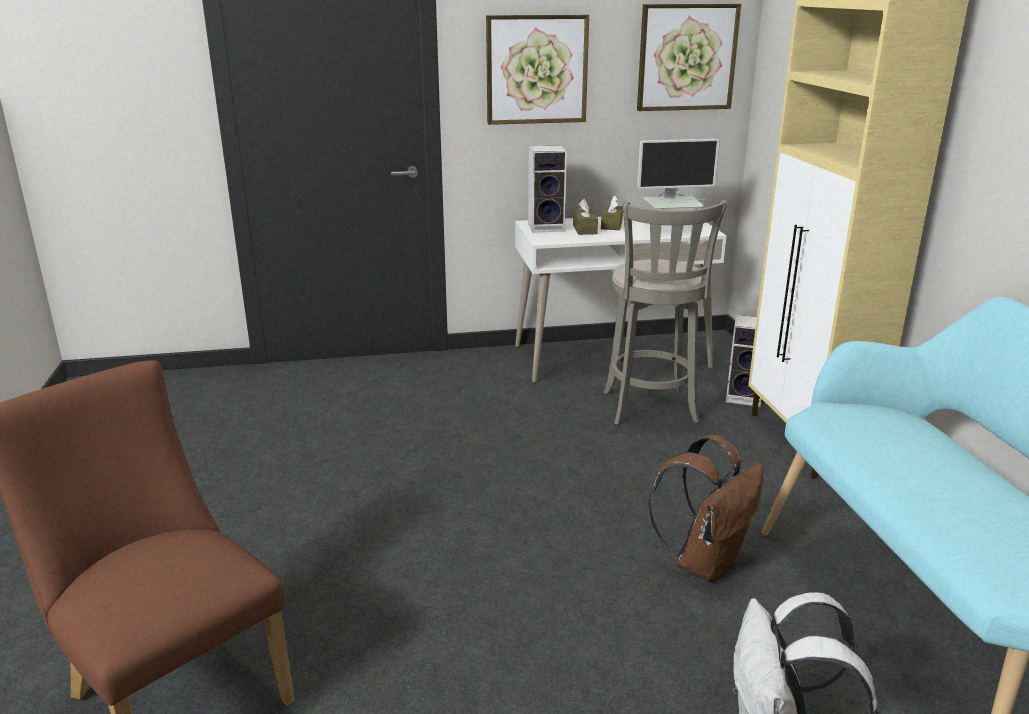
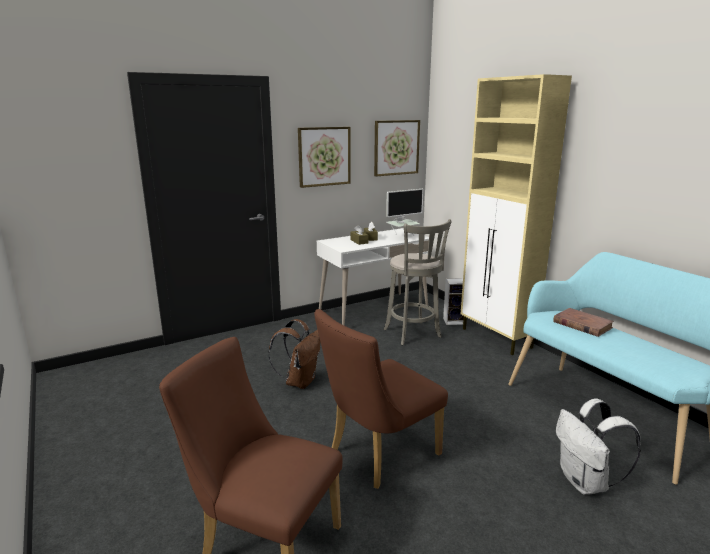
camera: 20 degrees left, 5 degrees down
speaker [528,145,567,233] -> none
brown backpack [648,435,764,583] -> brown backpack moved to [269,319,320,389]
none -> brown chair [314,309,448,489]
none -> brown book [553,308,614,337]

